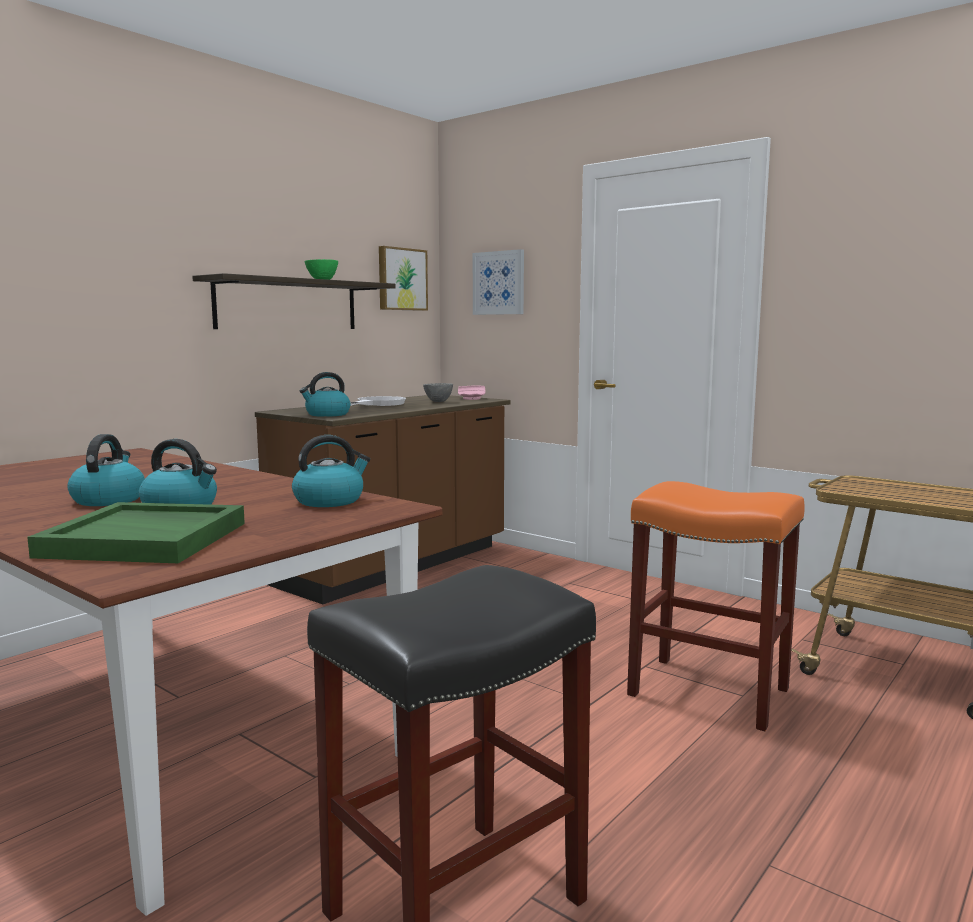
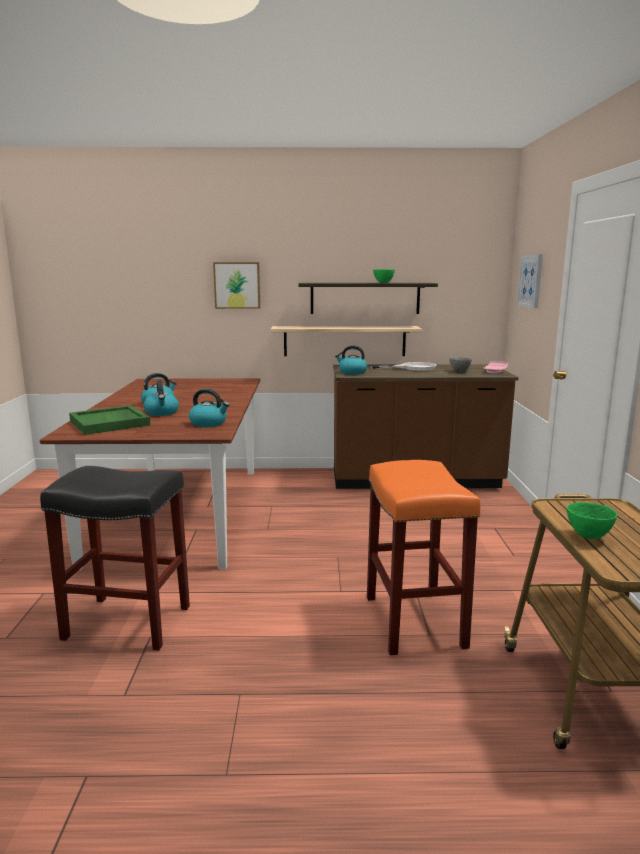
camera: 50 degrees right, 5 degrees up
picture [379,246,428,311] -> picture moved to [213,262,260,309]
none -> shelf [271,326,422,356]
none -> green bowl [567,502,617,539]

